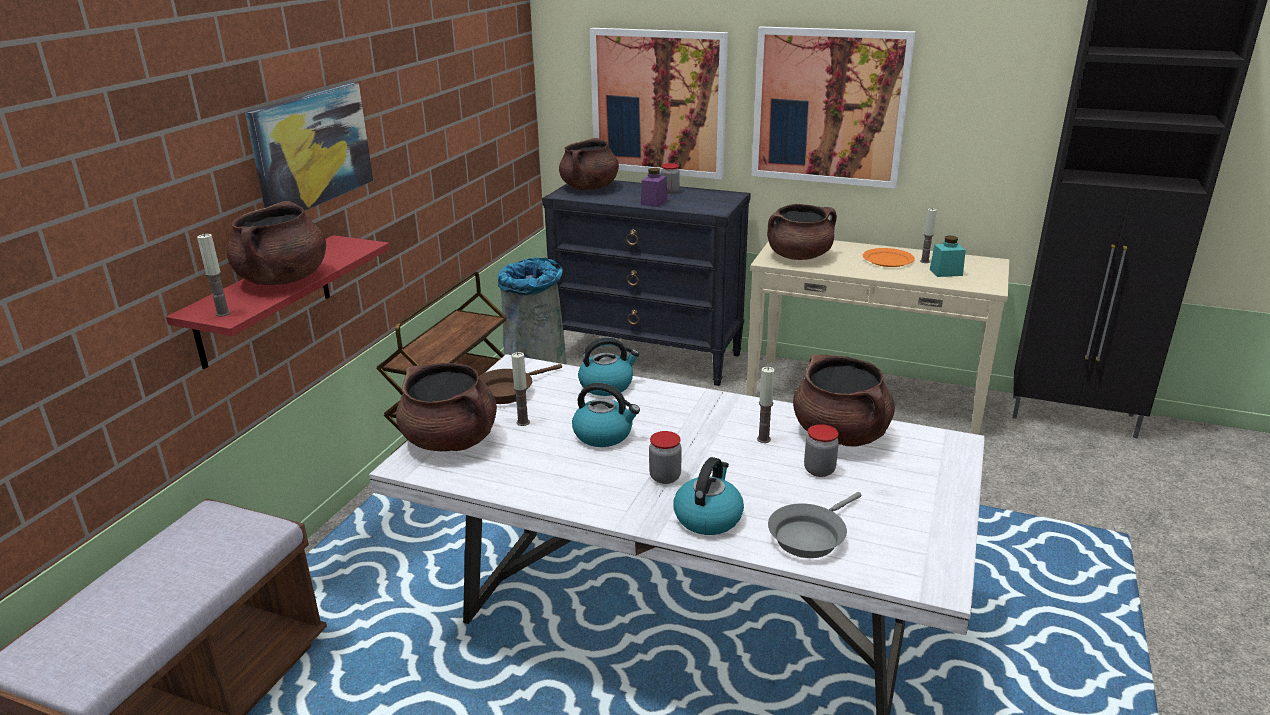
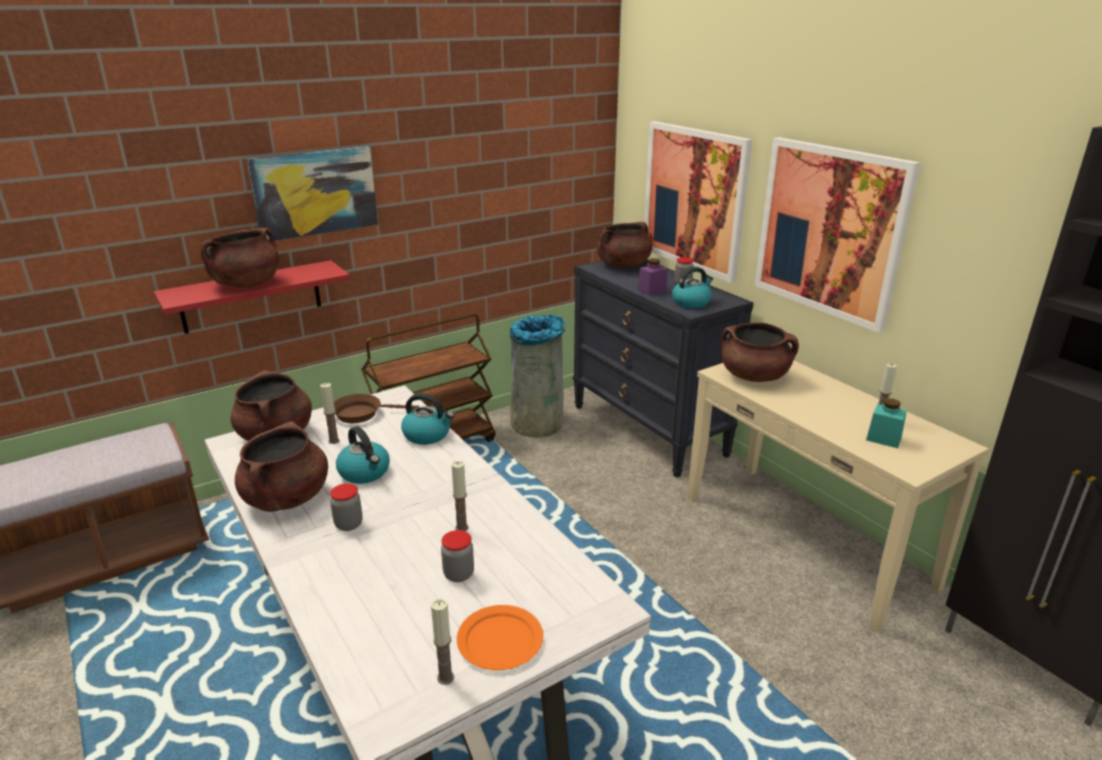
camera: 35 degrees right, 0 degrees up
candle [197,234,231,317] -> candle moved to [431,599,454,685]
kettle [673,457,744,535] -> kettle moved to [672,267,713,308]
grey frying pan [768,492,862,558] -> none
brown cooking pot [793,354,895,447] -> brown cooking pot moved to [235,421,328,512]
orange plate [863,248,915,267] -> orange plate moved to [457,605,543,670]

